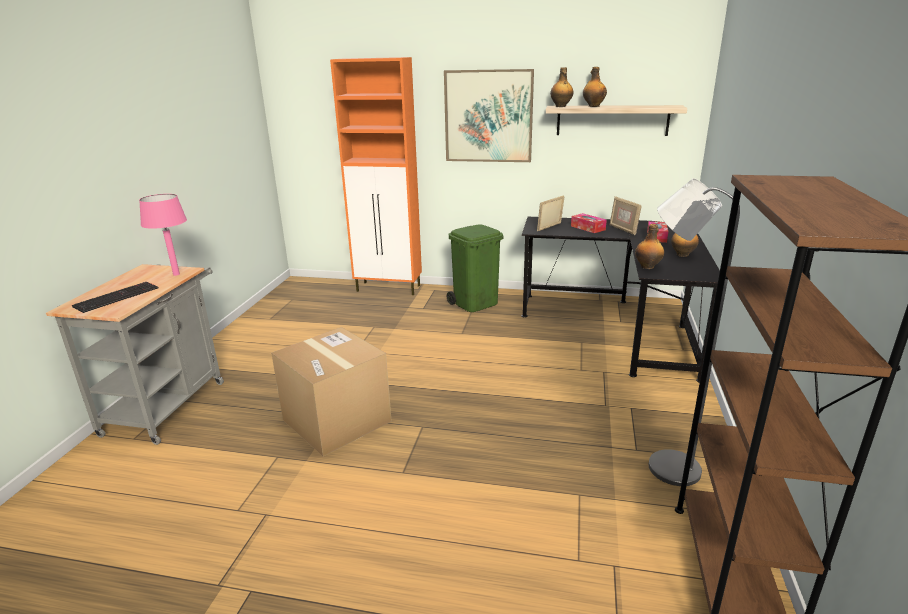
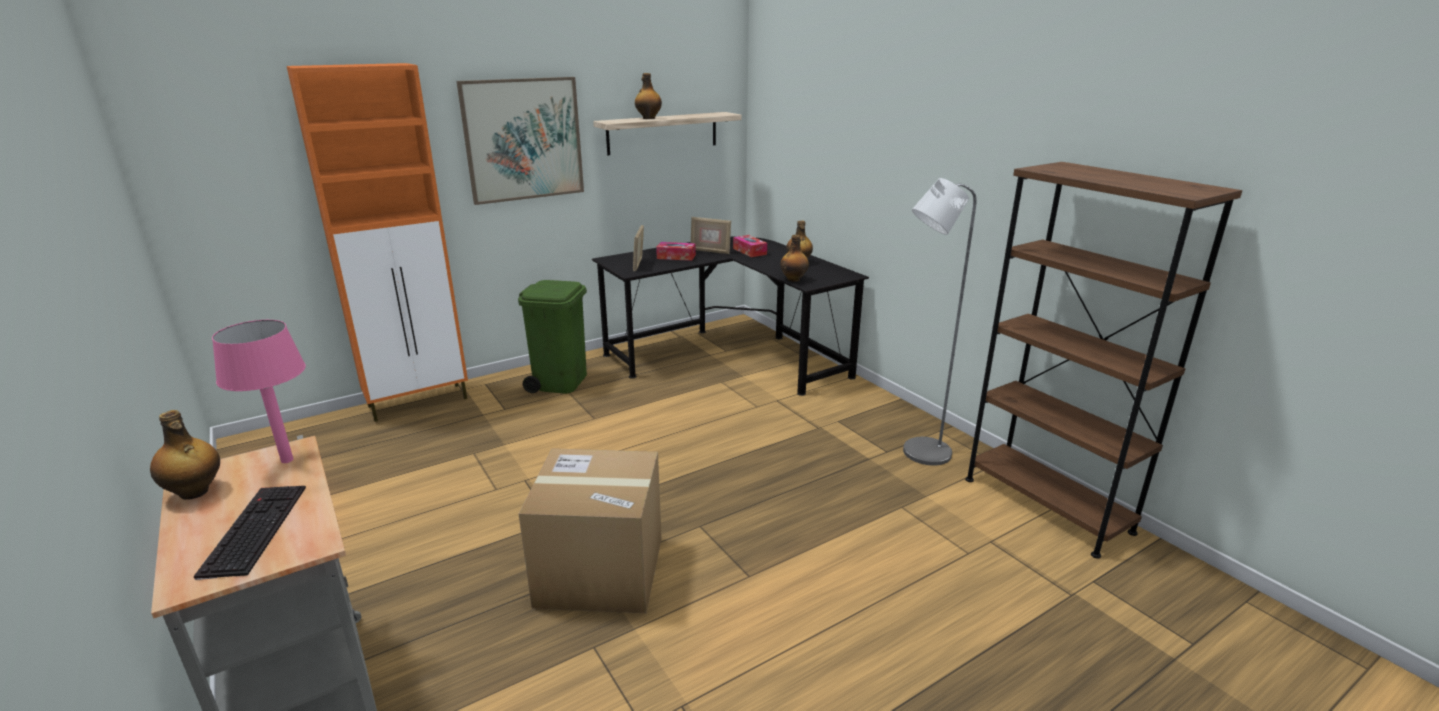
camera: 45 degrees left, 0 degrees up
bottle [550,67,574,107] -> bottle moved to [150,410,220,500]

